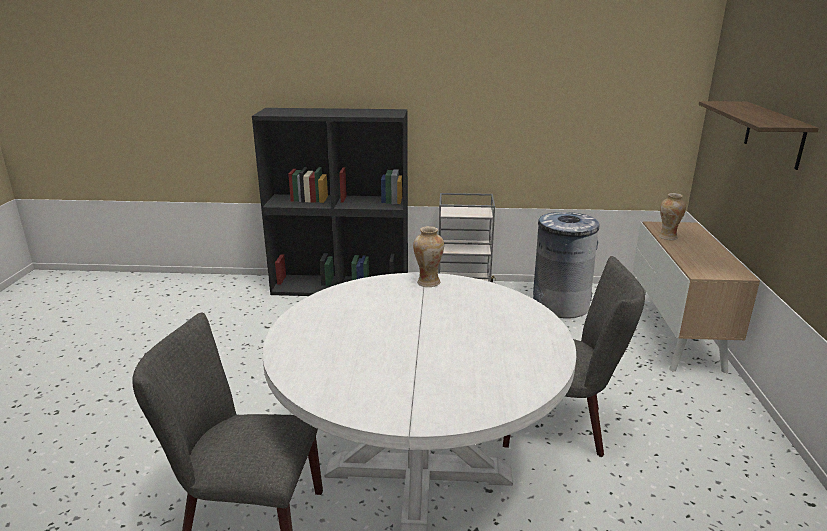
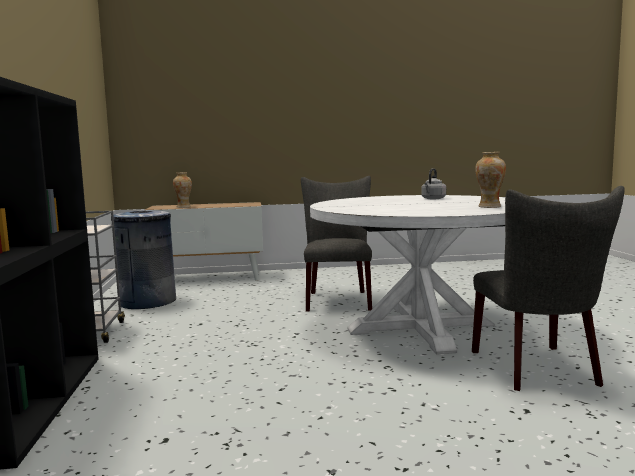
camera: 100 degrees left, 15 degrees down
vase [413,226,444,287] -> vase moved to [475,152,506,208]
shelf [699,101,819,170] -> none
none -> grey kettle [421,168,446,199]

